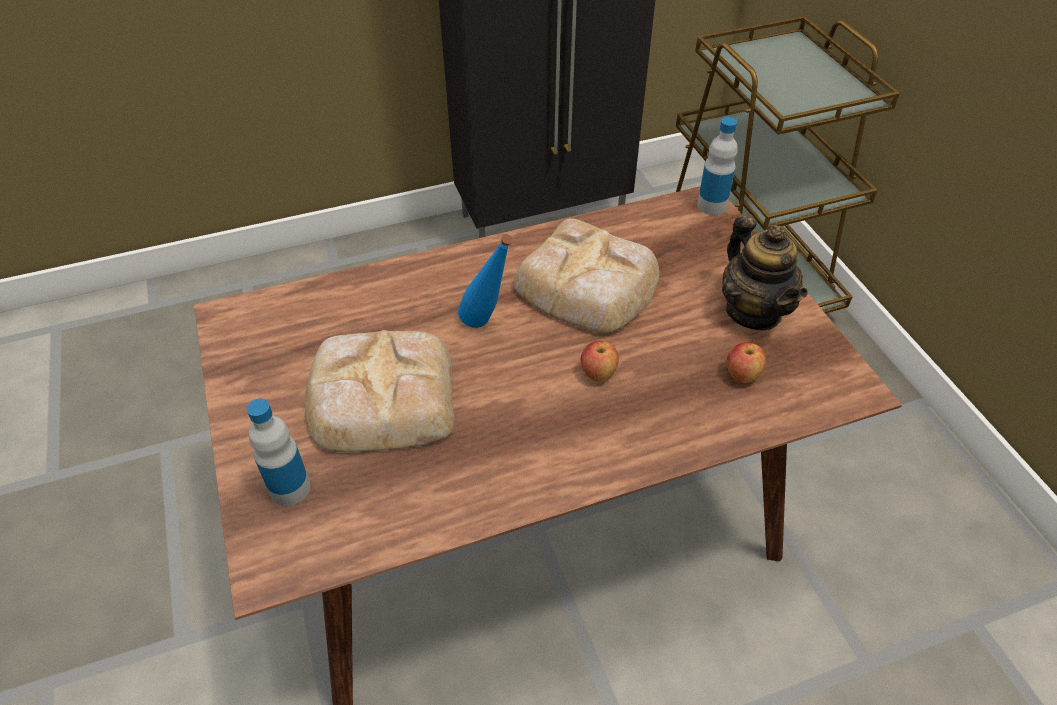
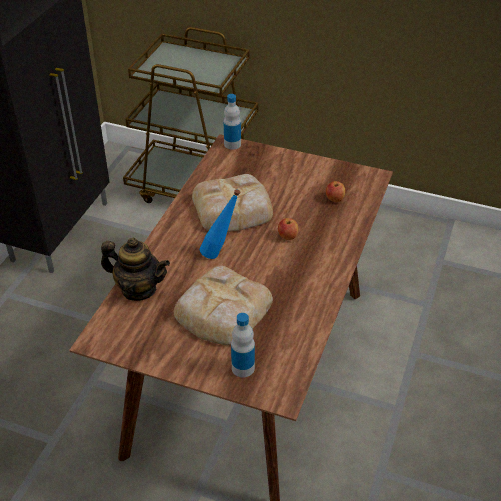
camera: 50 degrees left, 5 degrees down
teapot [722,213,808,331] -> teapot moved to [101,238,170,301]

